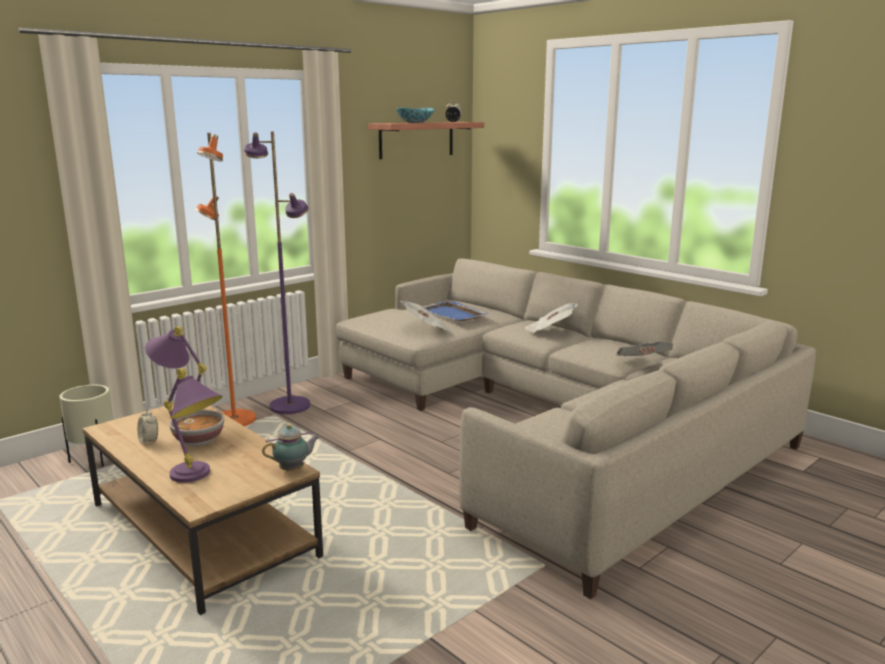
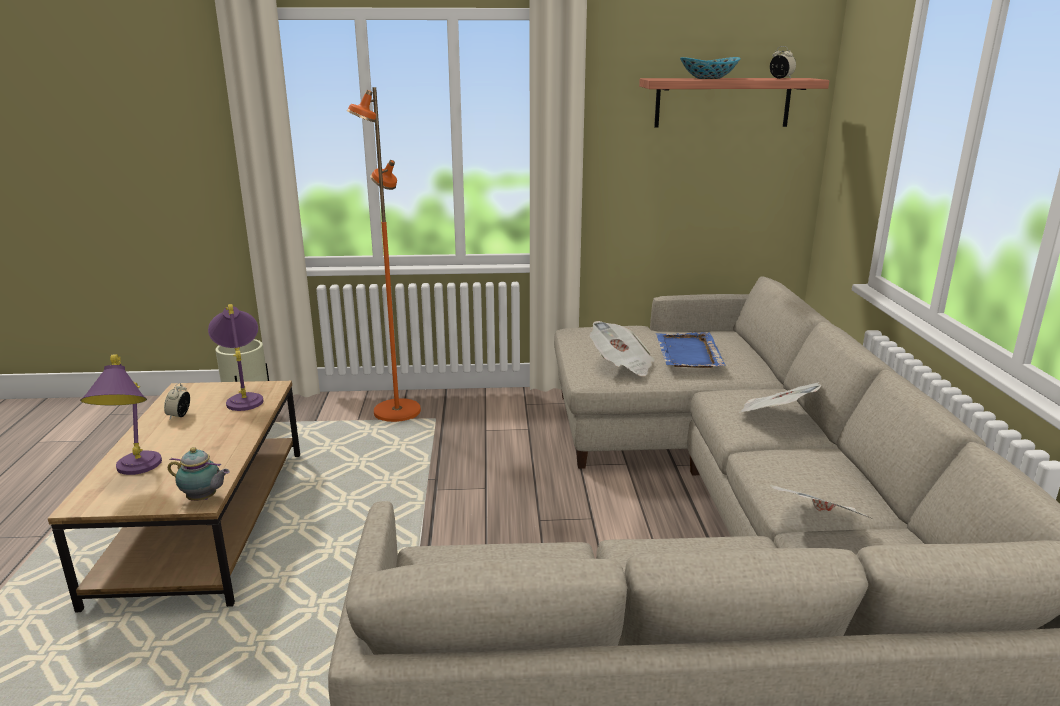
camera: 40 degrees right, 5 degrees up
bowl [169,410,224,446] -> none
purple floor lamp [244,131,310,414] -> none

